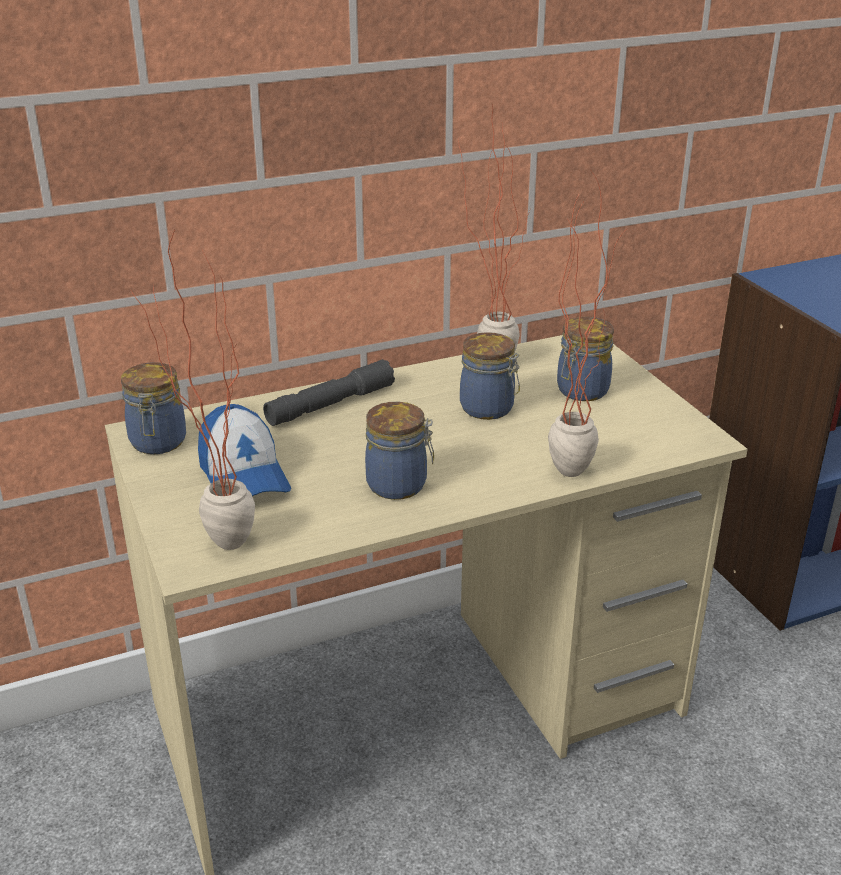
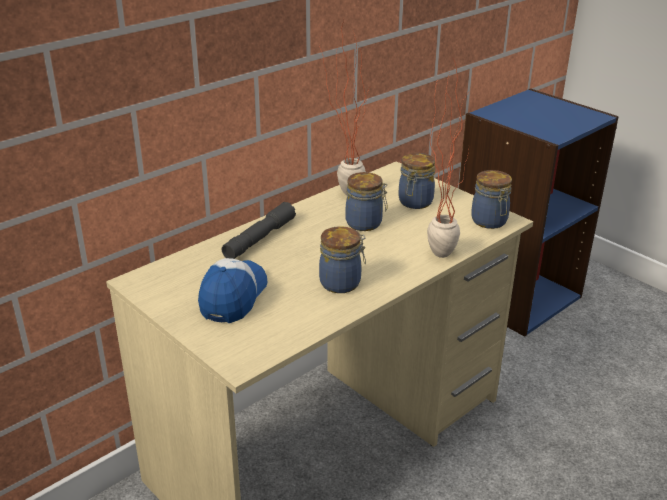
camera: 20 degrees left, 0 degrees up
jar [121,362,186,454] -> jar moved to [471,170,512,229]
potted plant [130,230,255,550] -> none
cap [198,404,291,496] -> cap turned 120 degrees counterclockwise [198,258,267,323]

